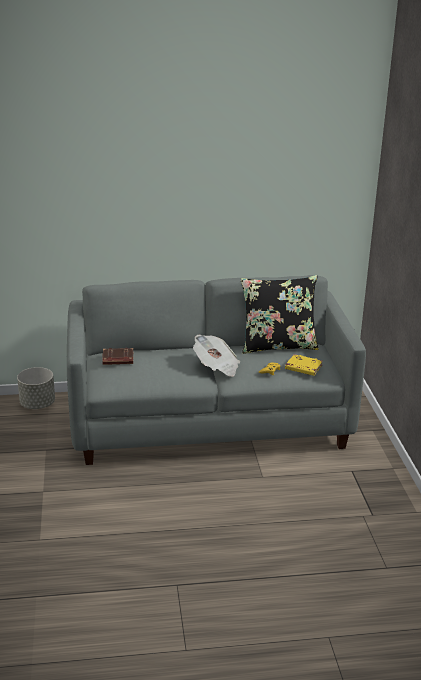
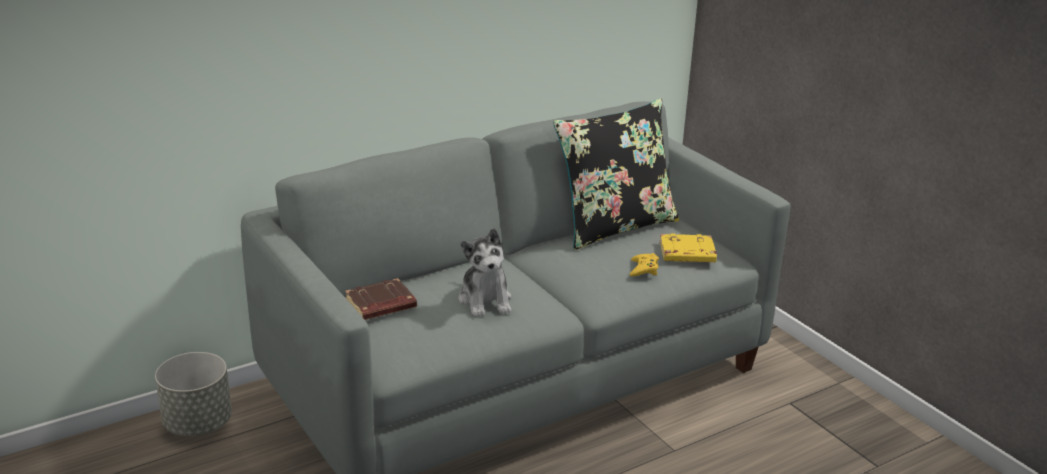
camera: 25 degrees left, 0 degrees up
newspaper [193,335,240,377] -> none
none -> plush toy [459,228,511,317]

